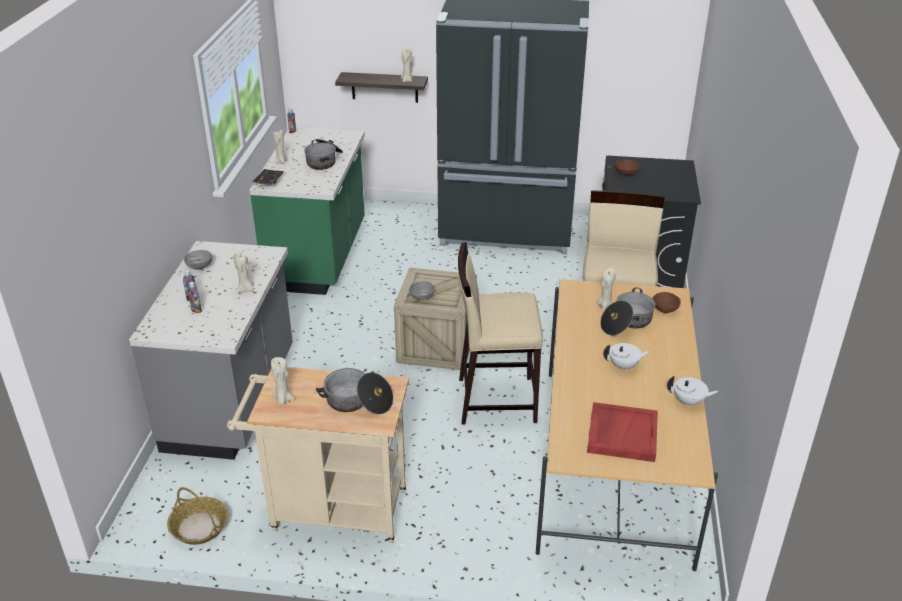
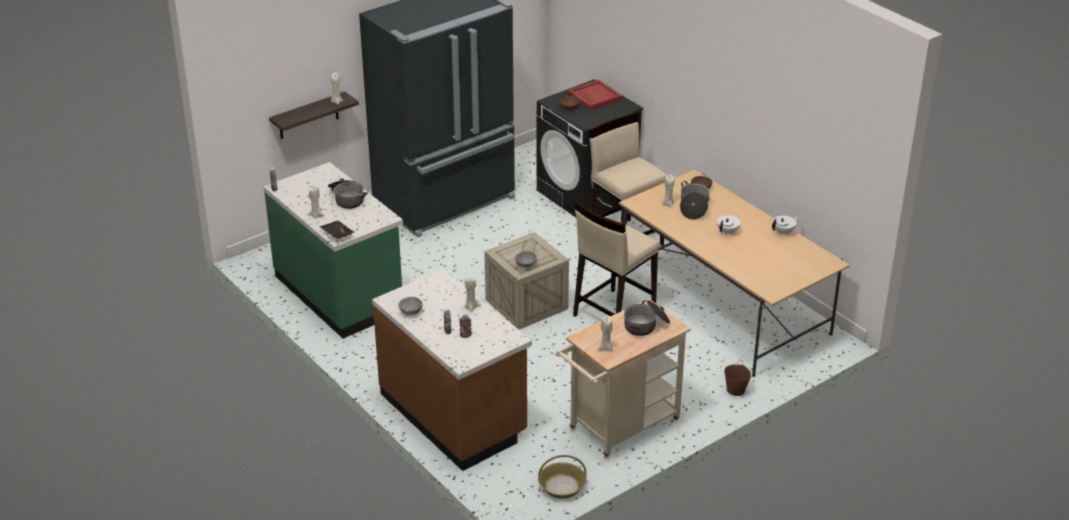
camera: 45 degrees left, 0 degrees up
grey counter [129,241,293,460] -> brown counter [372,269,532,471]
red tray [587,402,658,462] -> red tray moved to [567,80,622,111]
none -> brown bucket [724,361,751,396]

